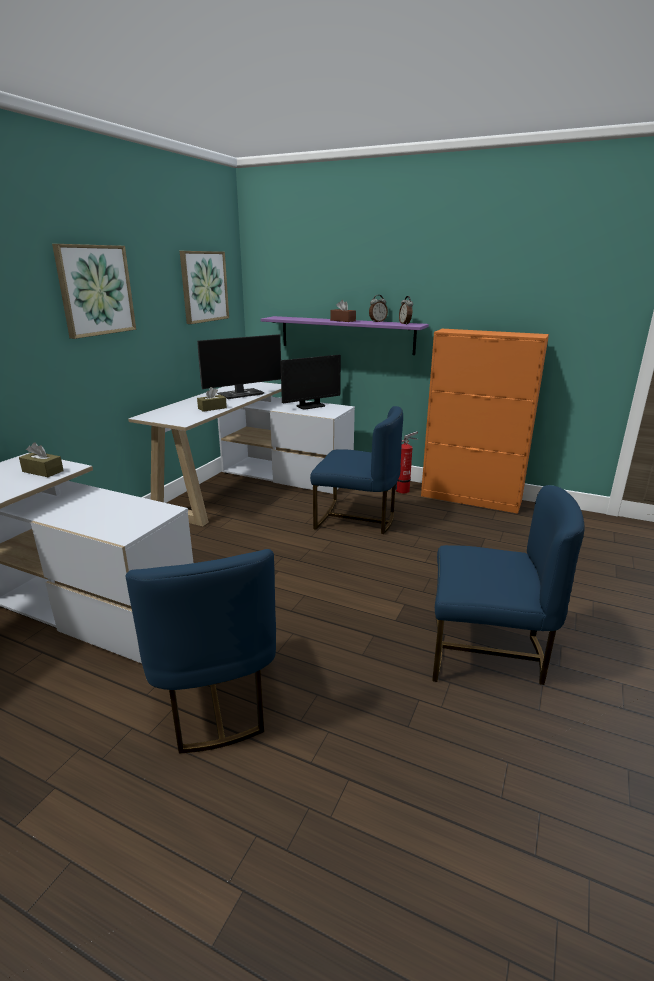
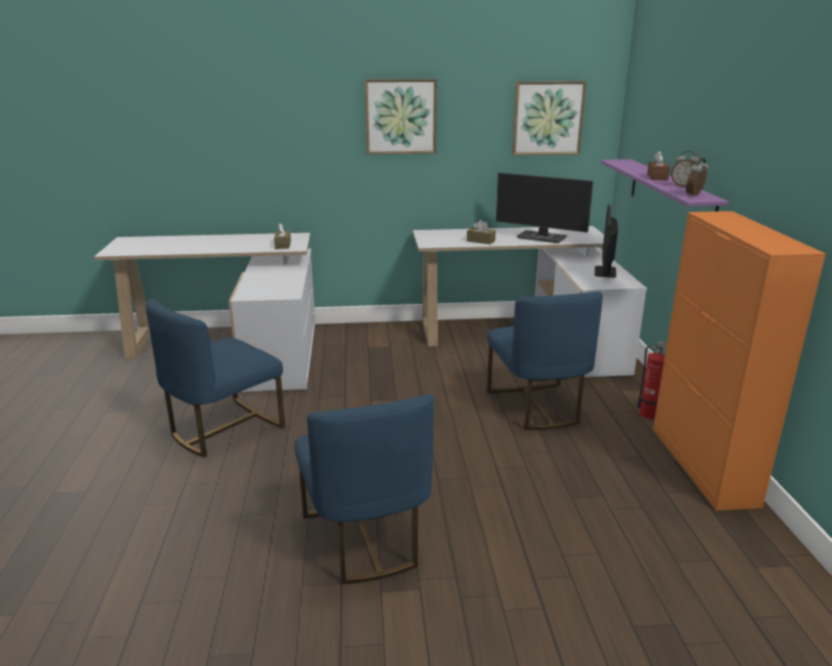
camera: 60 degrees right, 0 degrees up
monitor [280,355,341,409] -> monitor turned 75 degrees clockwise [595,205,618,278]

